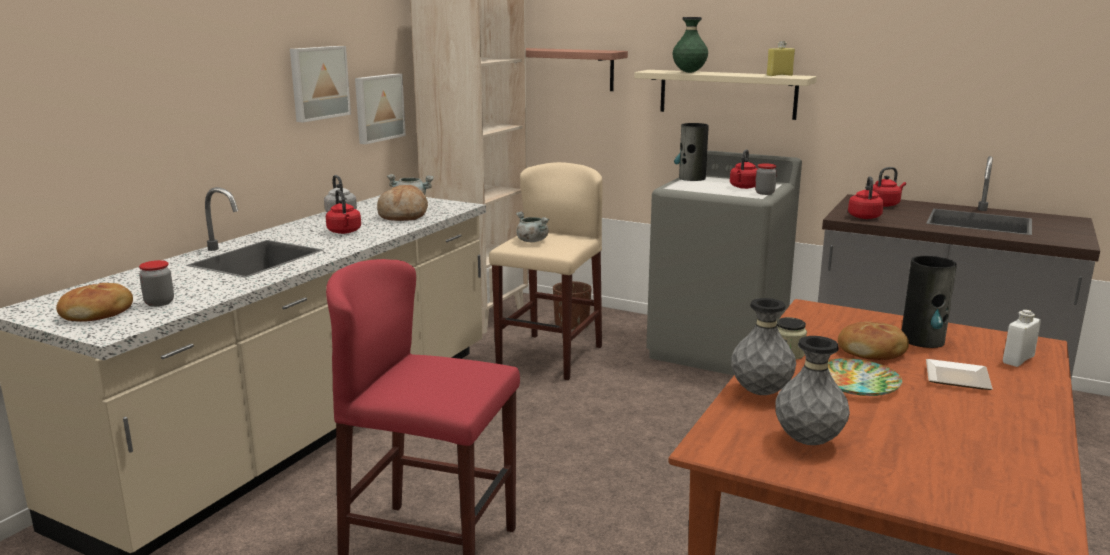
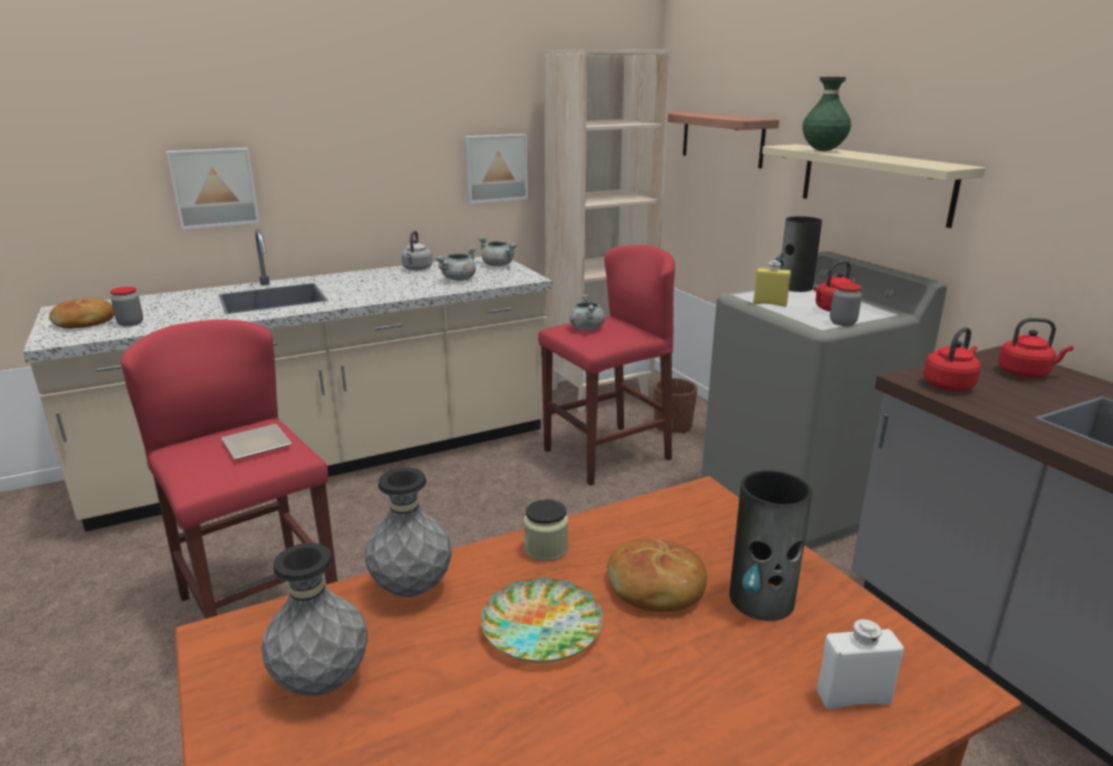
camera: 35 degrees right, 5 degrees up
picture [290,46,351,122] -> picture moved to [166,148,260,229]
red kettle [326,189,361,234] -> none
bread [377,185,428,221] -> grey cooking pot [435,247,476,281]
beige stool [489,162,603,380] -> red stool [538,245,675,486]
yellow bottle [767,41,795,76] -> yellow bottle moved to [753,260,791,307]
plate [926,359,993,390] -> plate moved to [221,424,292,460]

